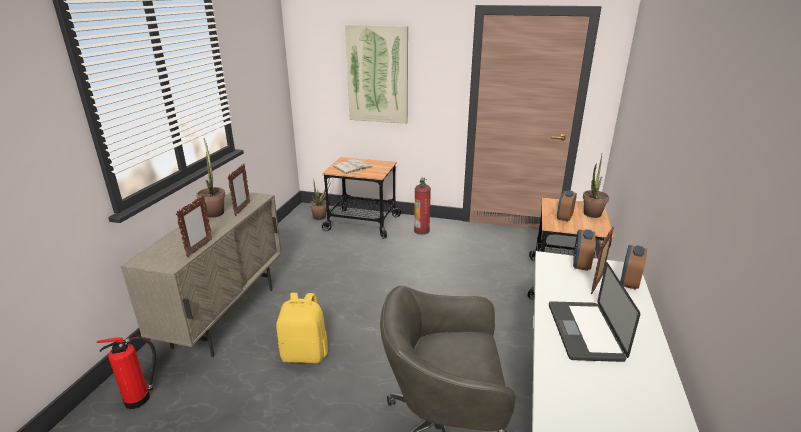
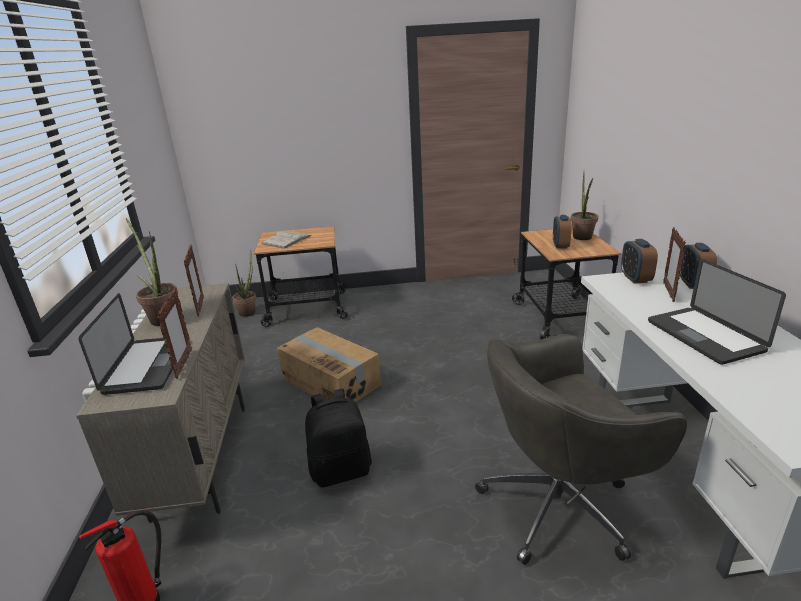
camera: 20 degrees left, 0 degrees up
yellow backpack [276,293,328,363] -> black backpack [305,389,372,488]
picture [345,25,408,124] -> none
fire extinguisher [414,178,431,235] -> none
none -> laptop [78,293,173,395]
none -> cardboard box [277,327,381,403]

